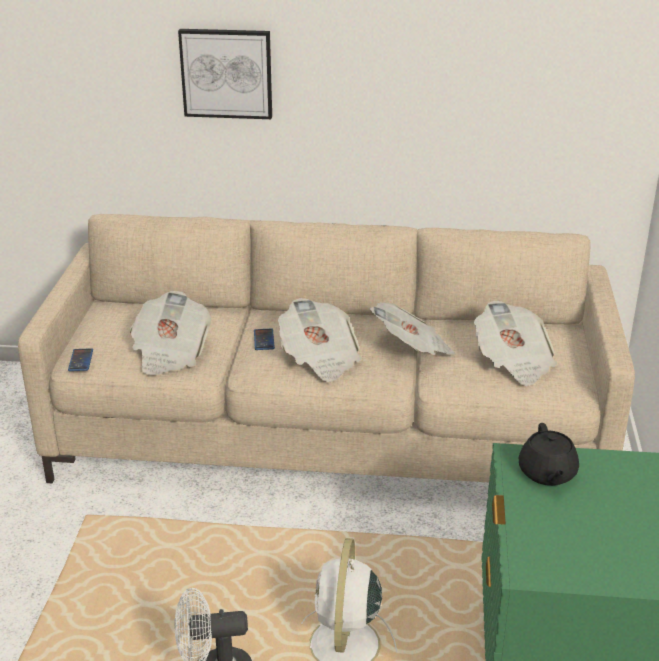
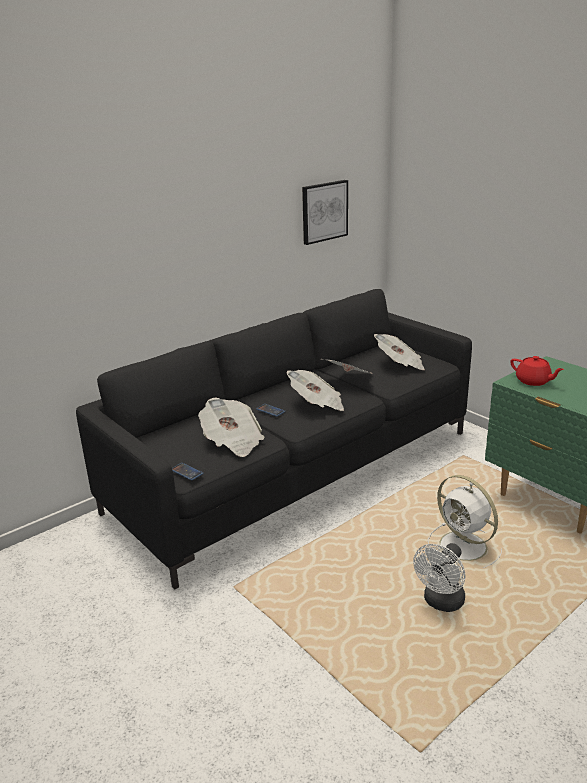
camera: 45 degrees left, 5 degrees down
beige sofa [18,214,635,483] -> black sofa [76,289,472,590]
picture [178,29,272,119] -> picture moved to [302,180,348,245]
black teapot [519,423,579,486] -> red teapot [510,356,564,386]

